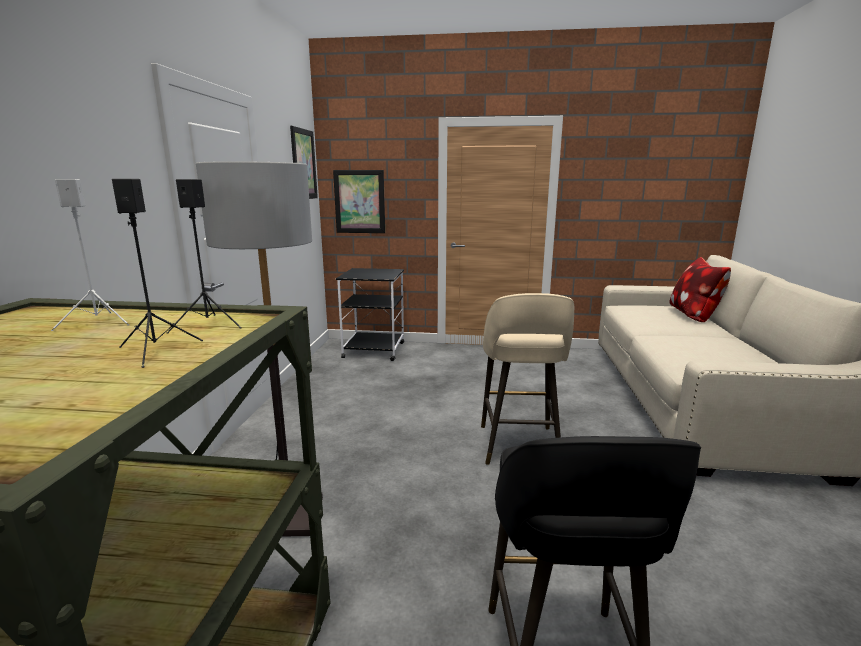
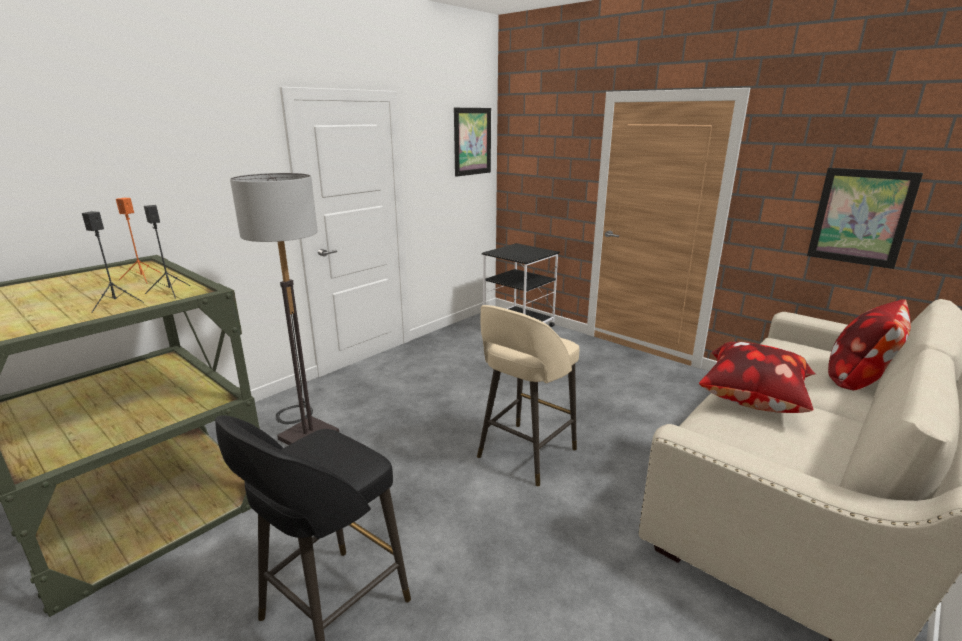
camera: 35 degrees right, 5 degrees up
white speaker [51,179,130,331] -> orange speaker [116,198,161,284]
picture [333,170,385,233] -> picture moved to [807,168,923,269]
none -> pillow [699,342,816,413]

